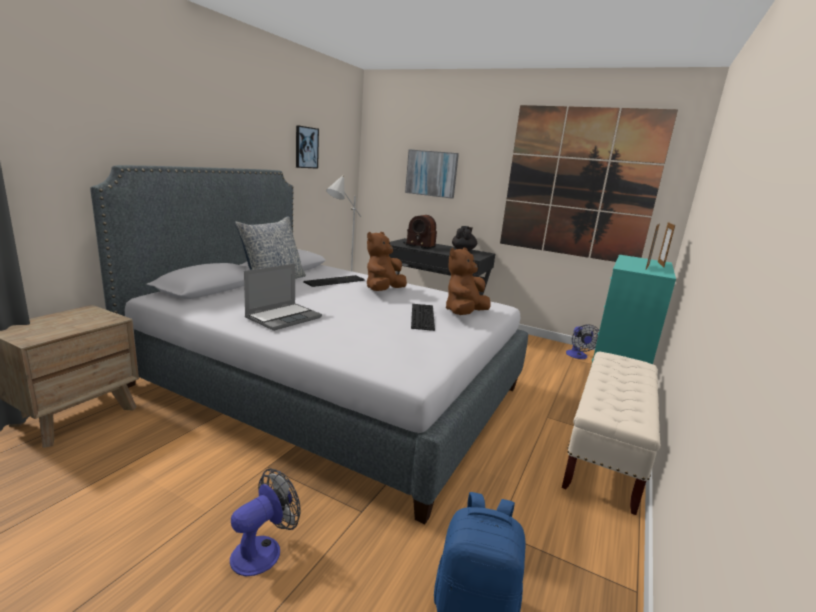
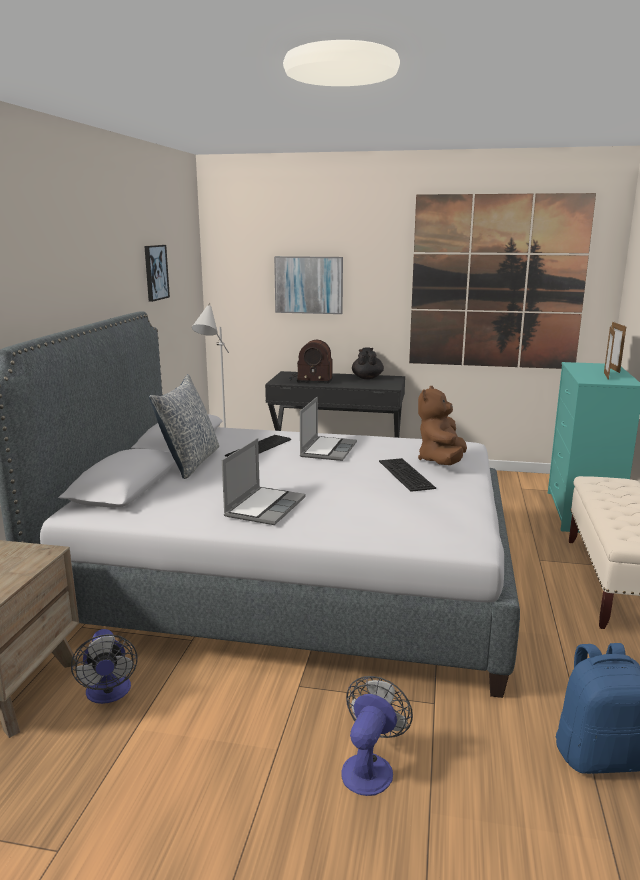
camera: 15 degrees left, 0 degrees up
brown plush toy [367,232,407,291] -> laptop [300,397,357,461]
fan [566,325,599,359] -> fan moved to [71,629,138,704]

